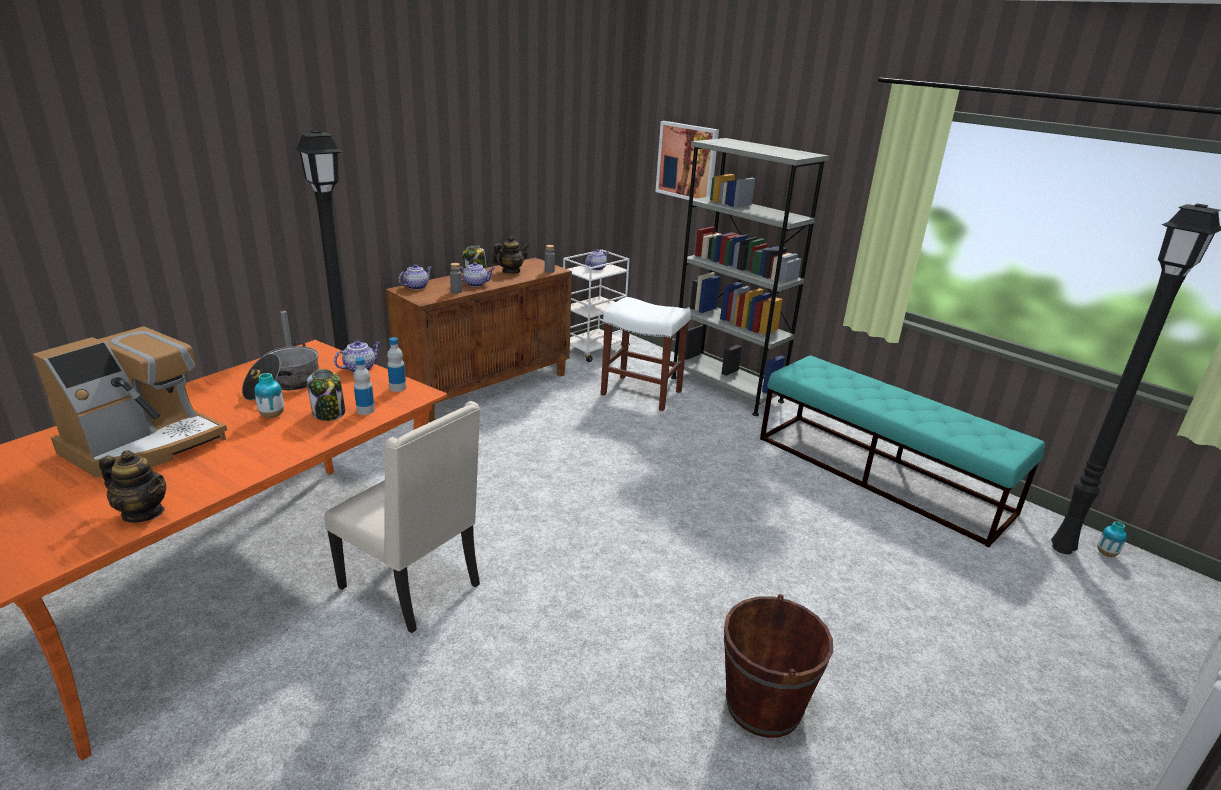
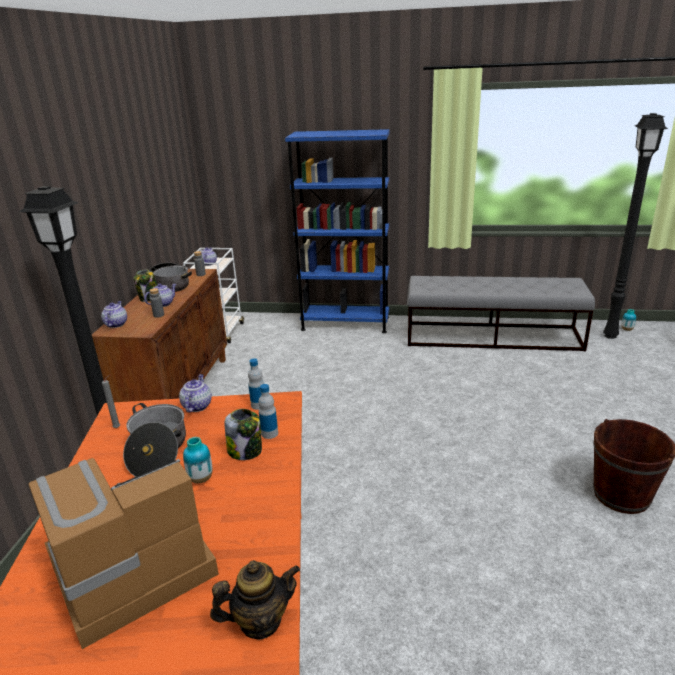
camera: 35 degrees left, 0 degrees up
coffee machine [33,326,227,478] -> coffee machine turned 120 degrees counterclockwise [28,458,219,649]
beige chair [324,401,480,633] -> none
teapot [492,236,529,274] -> cooking pot [149,263,192,292]
white stool [601,297,691,411] -> none
picture [655,121,719,200] -> none
grey bookcase [671,138,829,416] -> blue bookcase [285,129,389,333]
turquoise bench [760,355,1045,547] -> grey bench [407,276,595,351]

